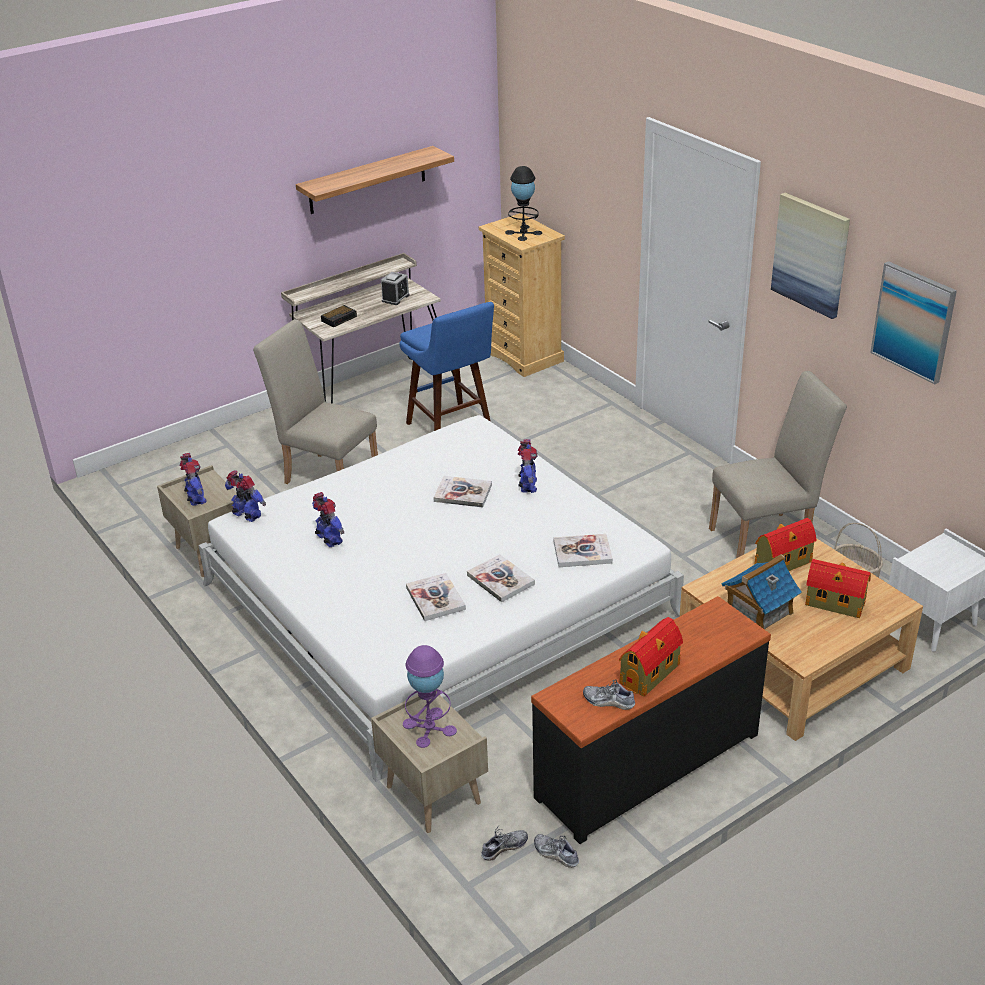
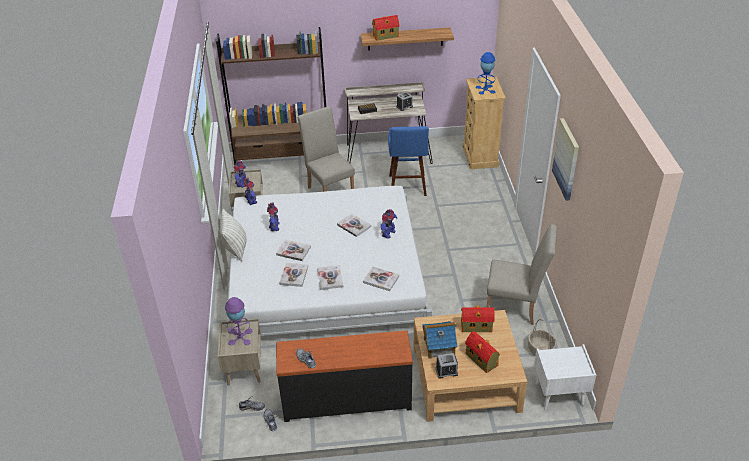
camera: 30 degrees right, 5 degrees up
black table lamp [505,166,542,241] -> blue table lamp [476,52,495,95]
toy house [619,617,683,697] -> toy house moved to [372,15,399,41]
picture [870,261,957,384] -> none
none -> brown bookcase [216,27,326,165]
none -> pillow [220,209,247,262]
none -> book [276,240,311,261]
none -> alarm clock [435,353,458,379]

